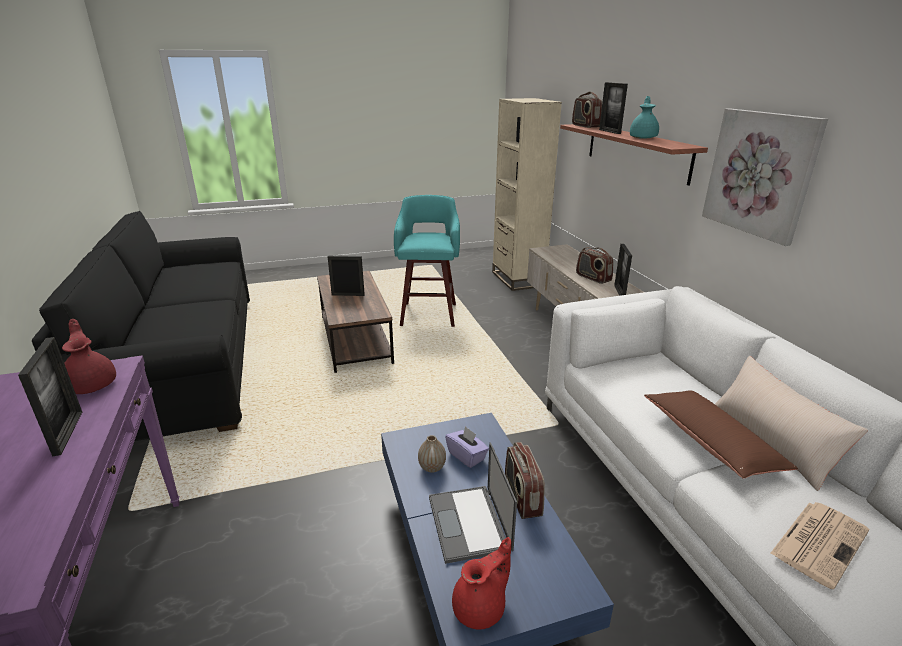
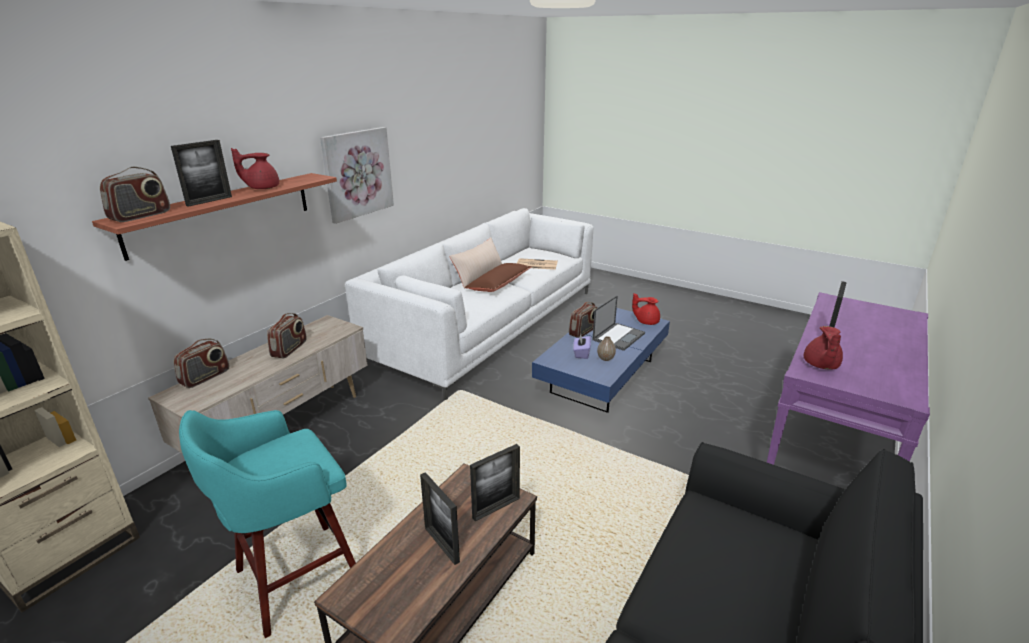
camera: 130 degrees left, 0 degrees up
picture frame [614,244,632,296] -> picture frame moved to [470,444,520,522]
turquoise teapot [630,96,659,139] -> red teapot [231,148,279,189]
none -> radio [174,339,229,388]

